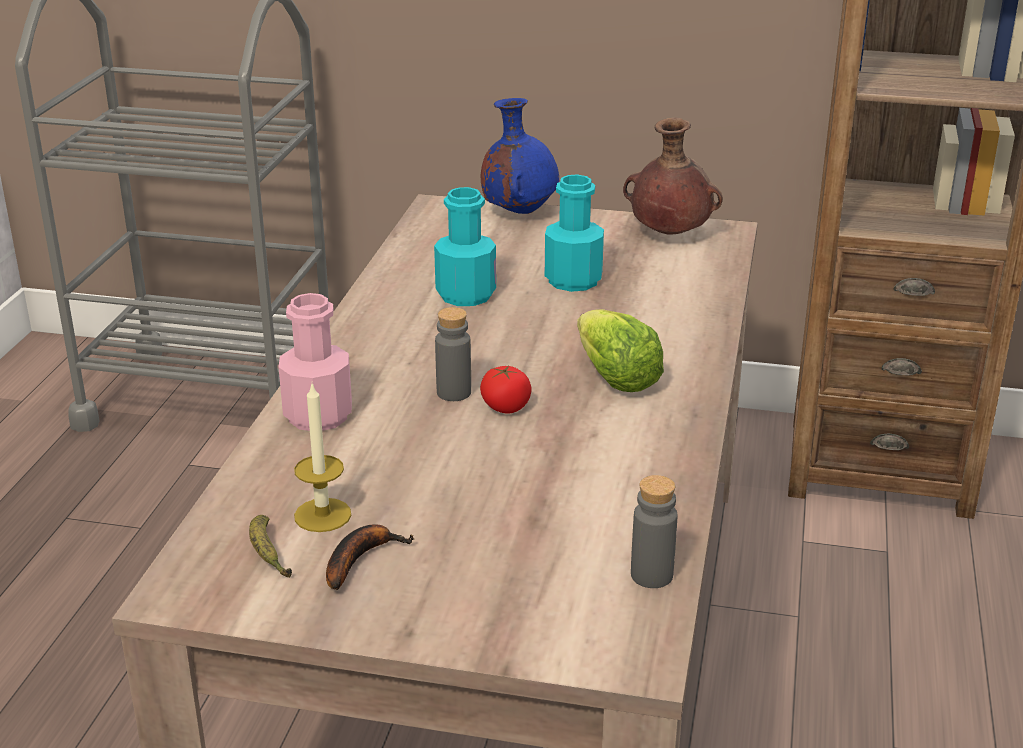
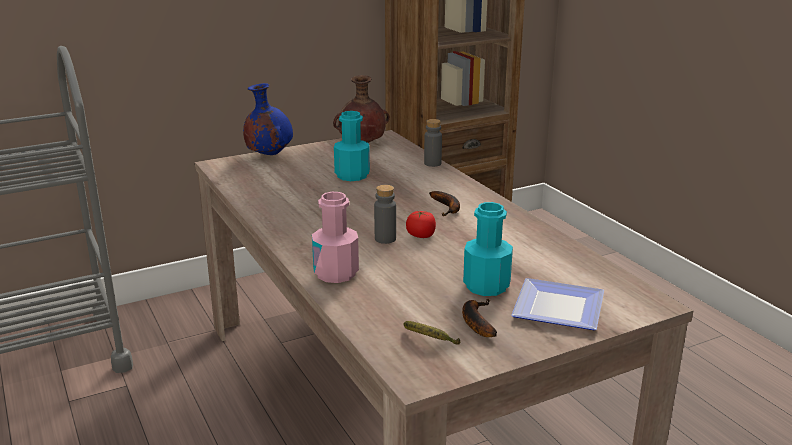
camera: 40 degrees left, 5 degrees down
candle [294,384,351,532] -> none
turquoise bottle [434,187,496,306] -> turquoise bottle moved to [463,202,513,296]
lettuce [577,309,664,392] -> banana [430,191,460,216]
grey bottle [631,475,678,588] -> grey bottle moved to [424,119,442,167]
none -> plate [511,278,604,330]

